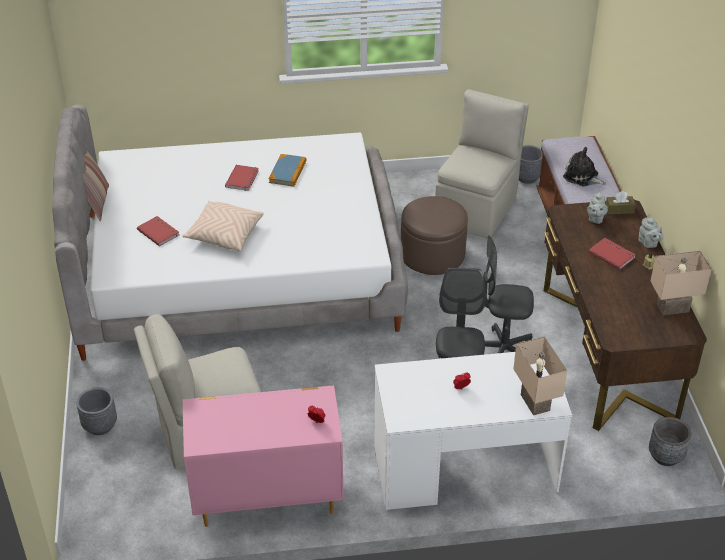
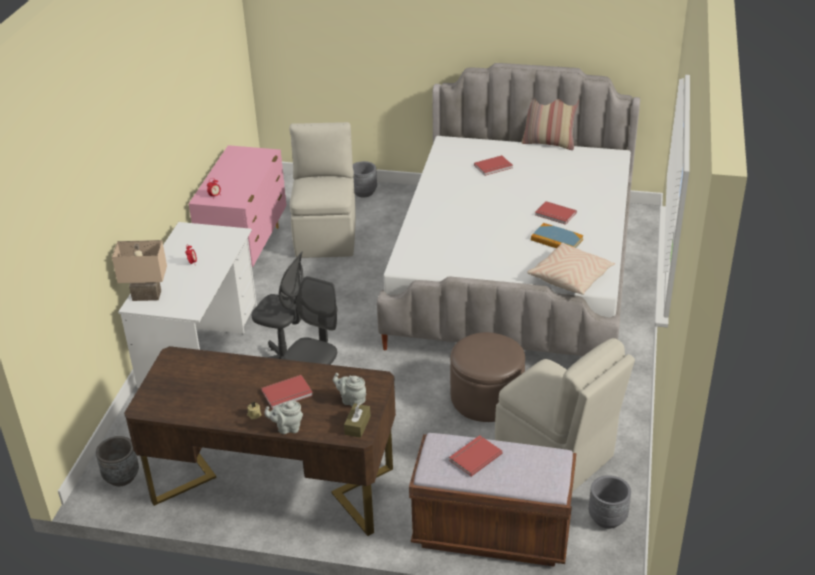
camera: 110 degrees right, 5 degrees down
beige pillow [182,201,264,251] -> beige pillow moved to [527,243,615,295]
plush toy [563,147,606,187] -> red book [449,435,503,477]
beige table lamp [651,251,711,315] -> none

